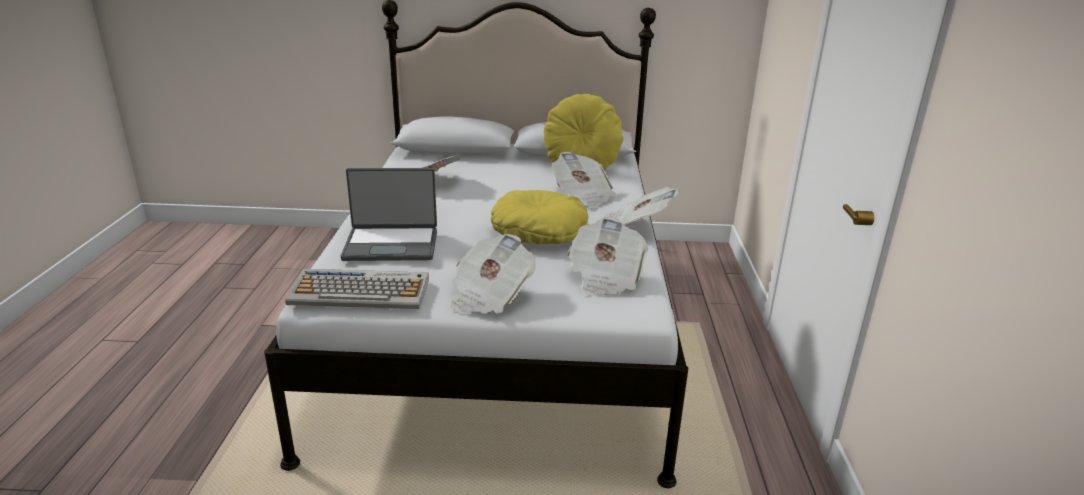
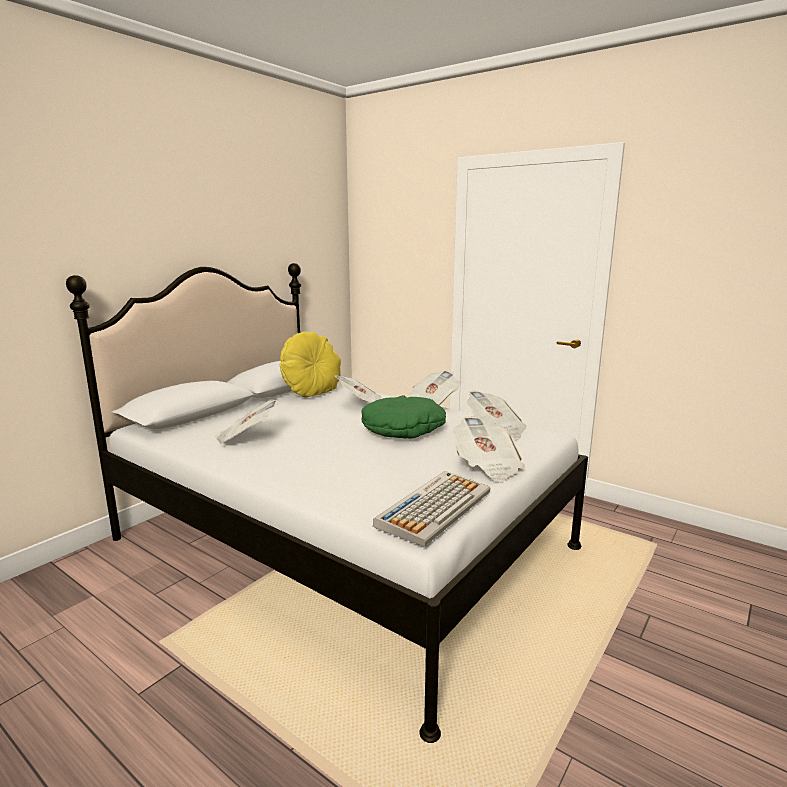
camera: 55 degrees left, 10 degrees down
laptop [341,168,437,261] -> none
yellow pillow [491,190,588,244] -> green pillow [361,395,446,438]

